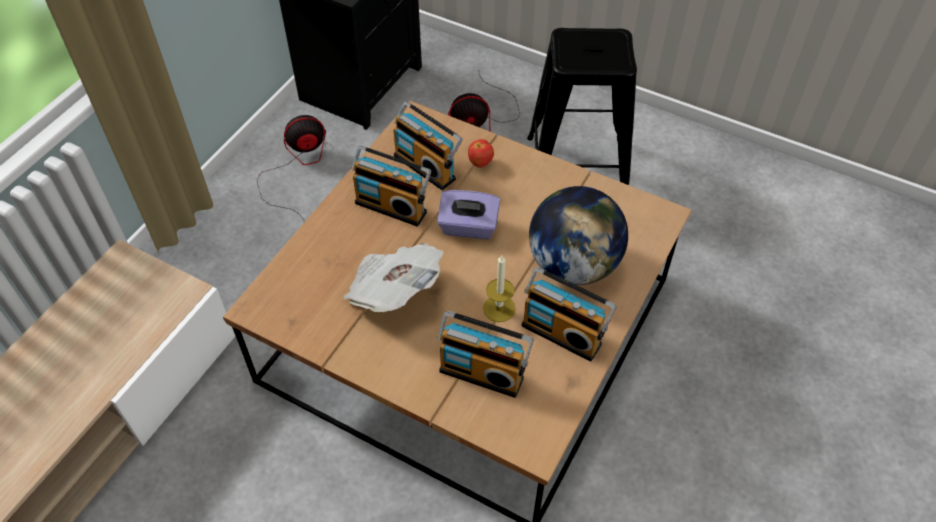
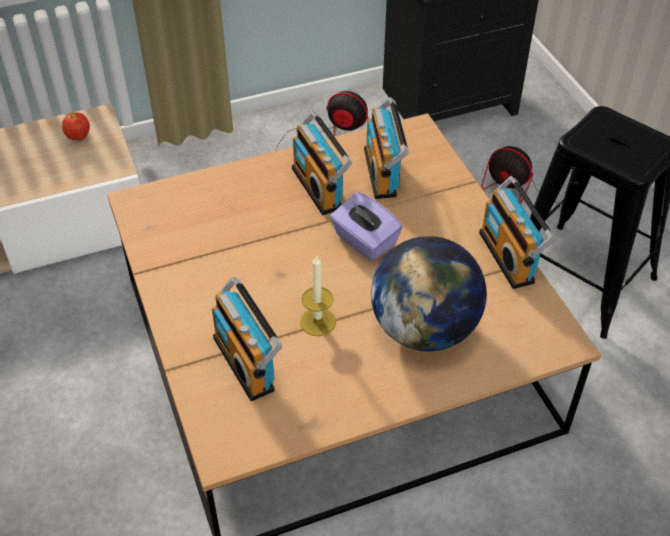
camera: 40 degrees right, 5 degrees down
newspaper [343,243,444,312] -> none
apple [468,139,494,168] -> apple moved to [62,113,90,140]
radio [522,267,617,362] -> radio moved to [479,176,555,289]

